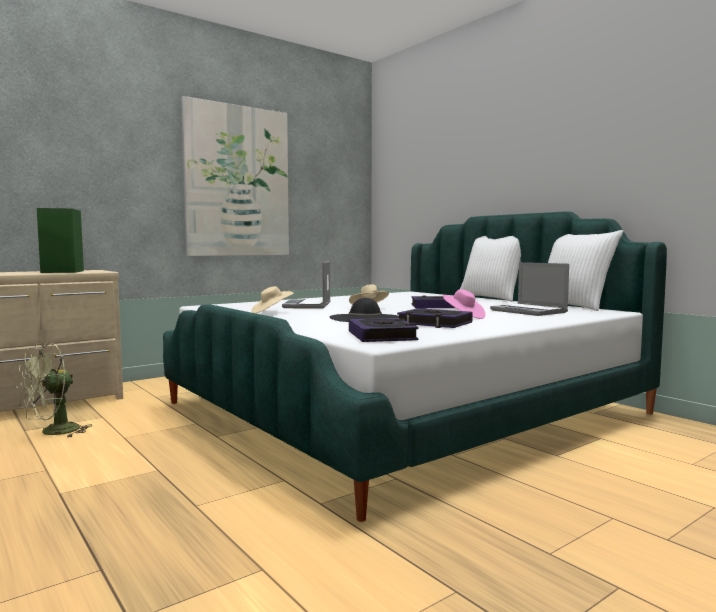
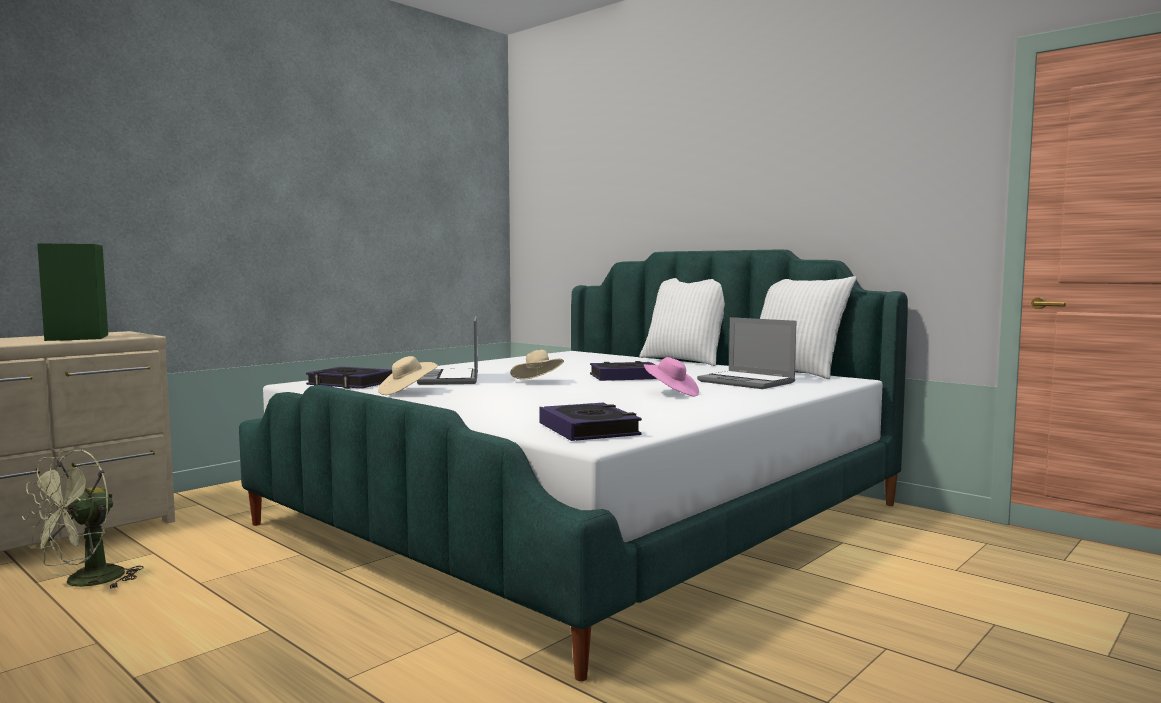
camera: 10 degrees left, 0 degrees up
picture [181,96,289,256] -> none
black hat [330,298,399,322] -> none
book [397,308,473,328] -> book moved to [306,367,392,389]

